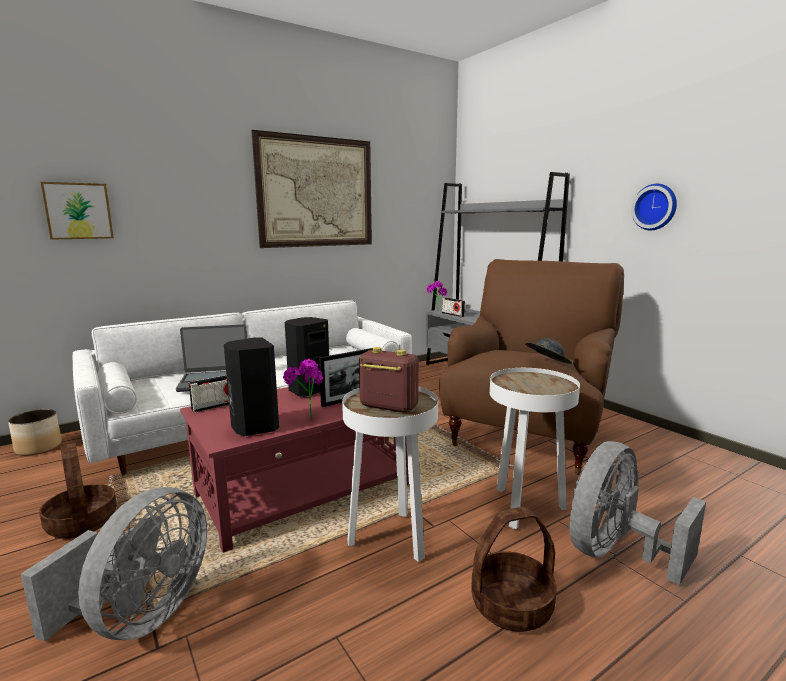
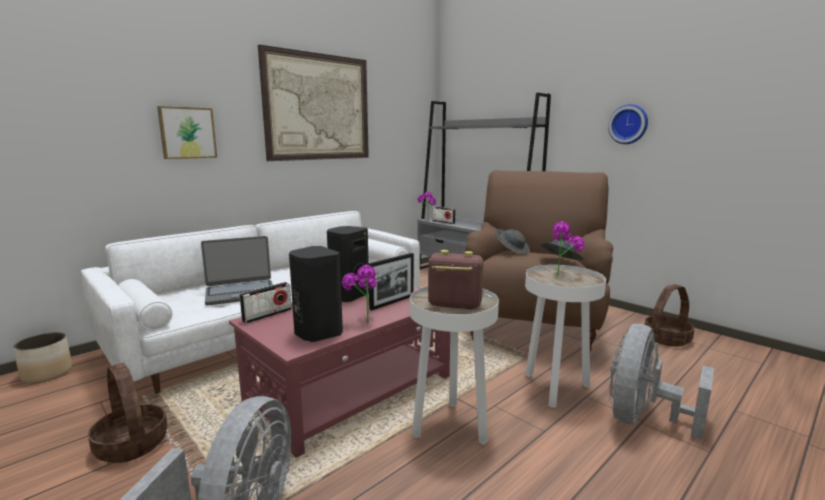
camera: 10 degrees left, 0 degrees up
picture [41,182,114,240] -> picture moved to [157,106,217,159]
basket [471,507,557,632] -> basket moved to [645,284,695,346]
none -> grey hat [495,229,530,254]
none -> potted plant [552,221,585,276]

